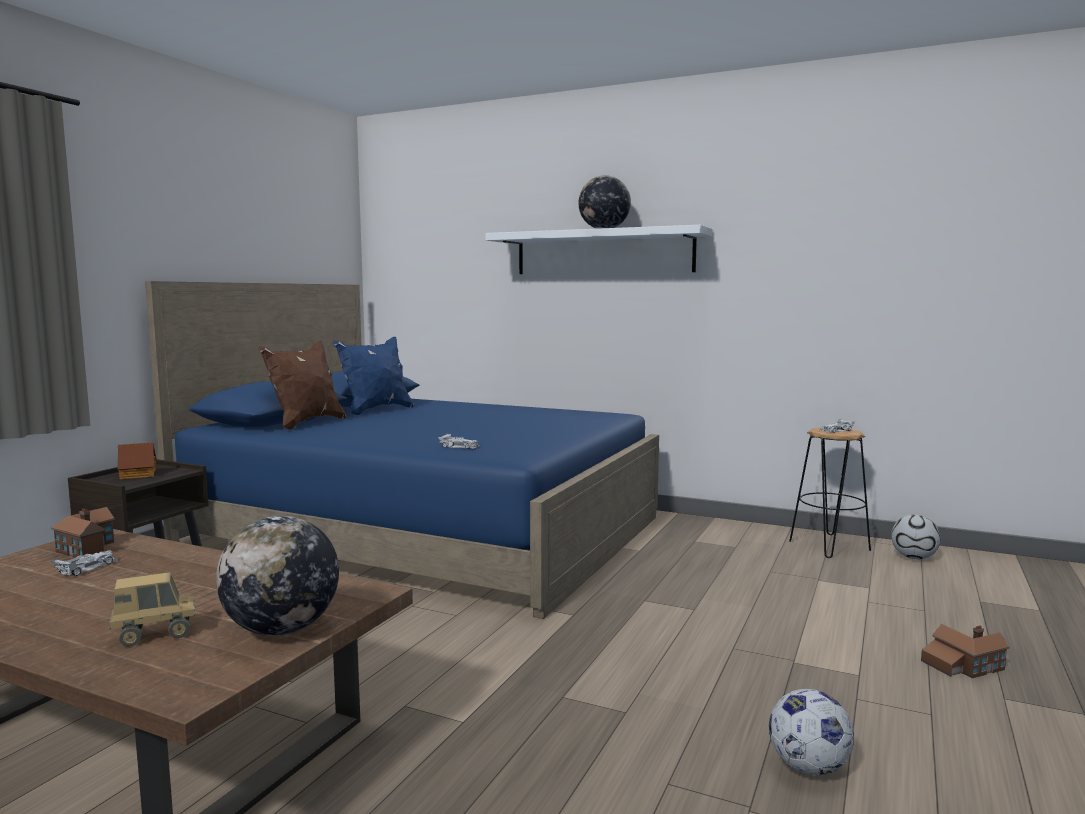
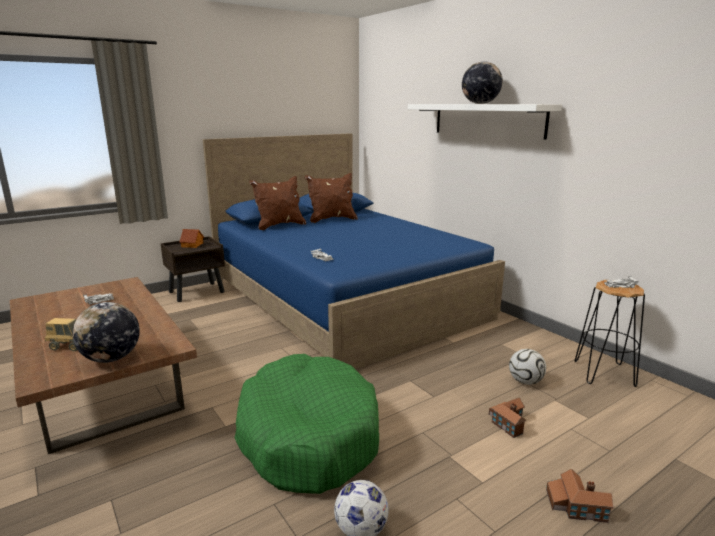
camera: 30 degrees right, 10 degrees up
toy house [51,507,115,558] -> toy house moved to [489,398,526,438]
blue pillow [333,337,414,416] -> brown pillow [305,173,358,223]
football [891,515,941,559] -> football moved to [509,349,546,385]
none -> green dog bed [235,354,379,494]

